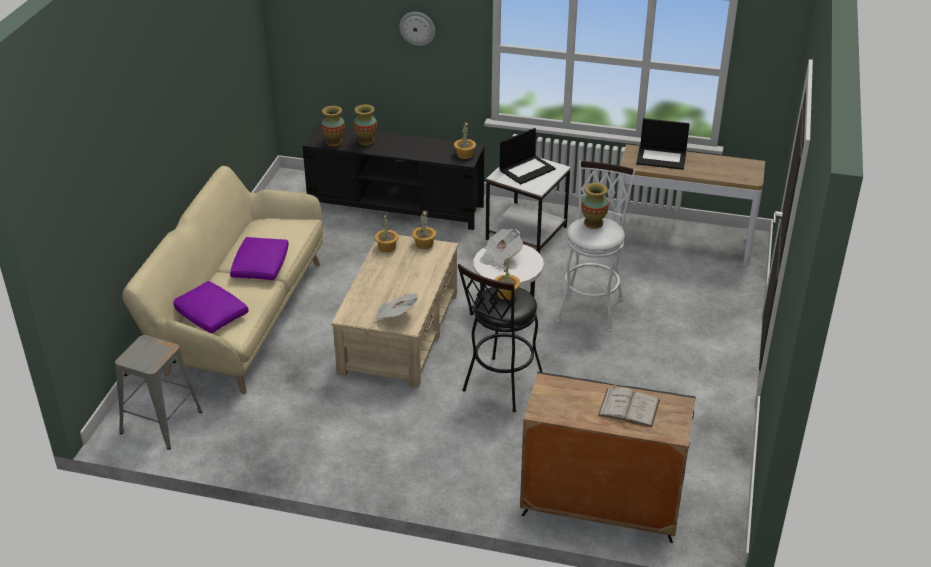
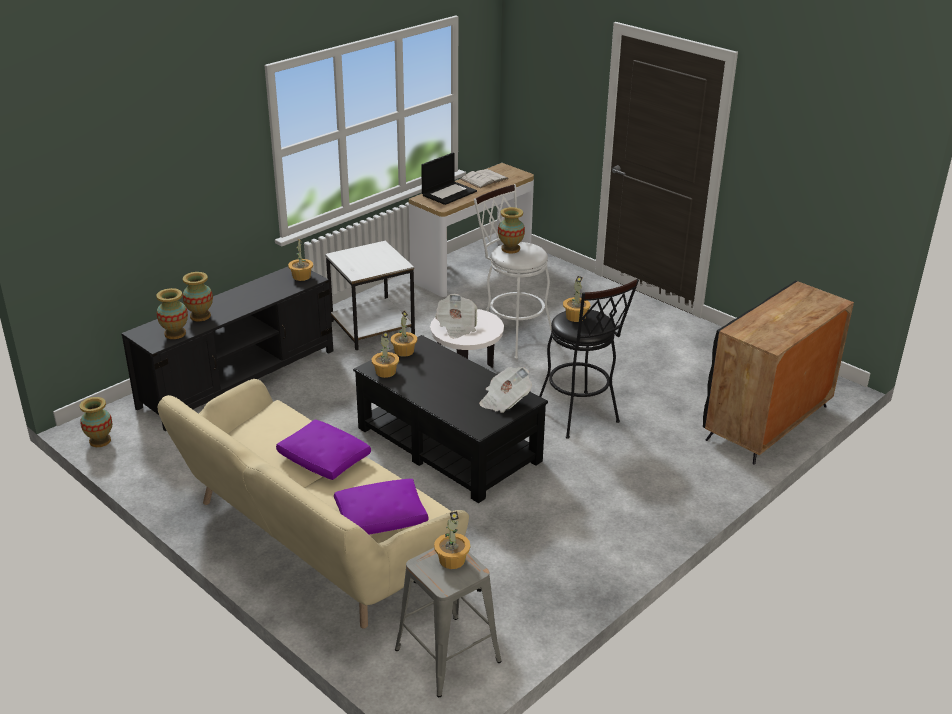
camera: 60 degrees left, 5 degrees down
beige coffee table [331,235,458,388] -> black coffee table [353,335,548,503]
wall clock [399,12,435,46] -> none
laptop [500,128,556,184] -> none
white book [598,387,660,427] -> white book moved to [460,169,508,188]
none -> vase [80,397,112,447]
none -> potted plant [434,511,470,569]

